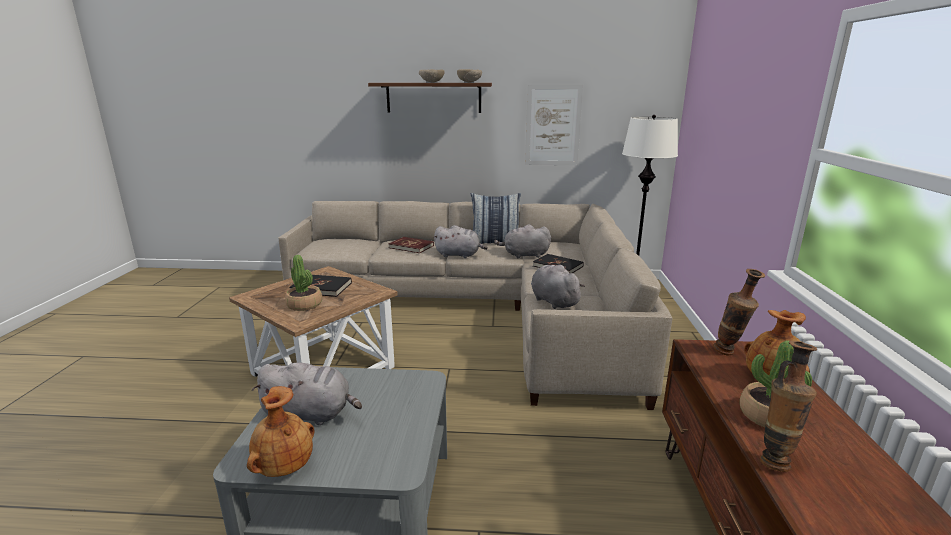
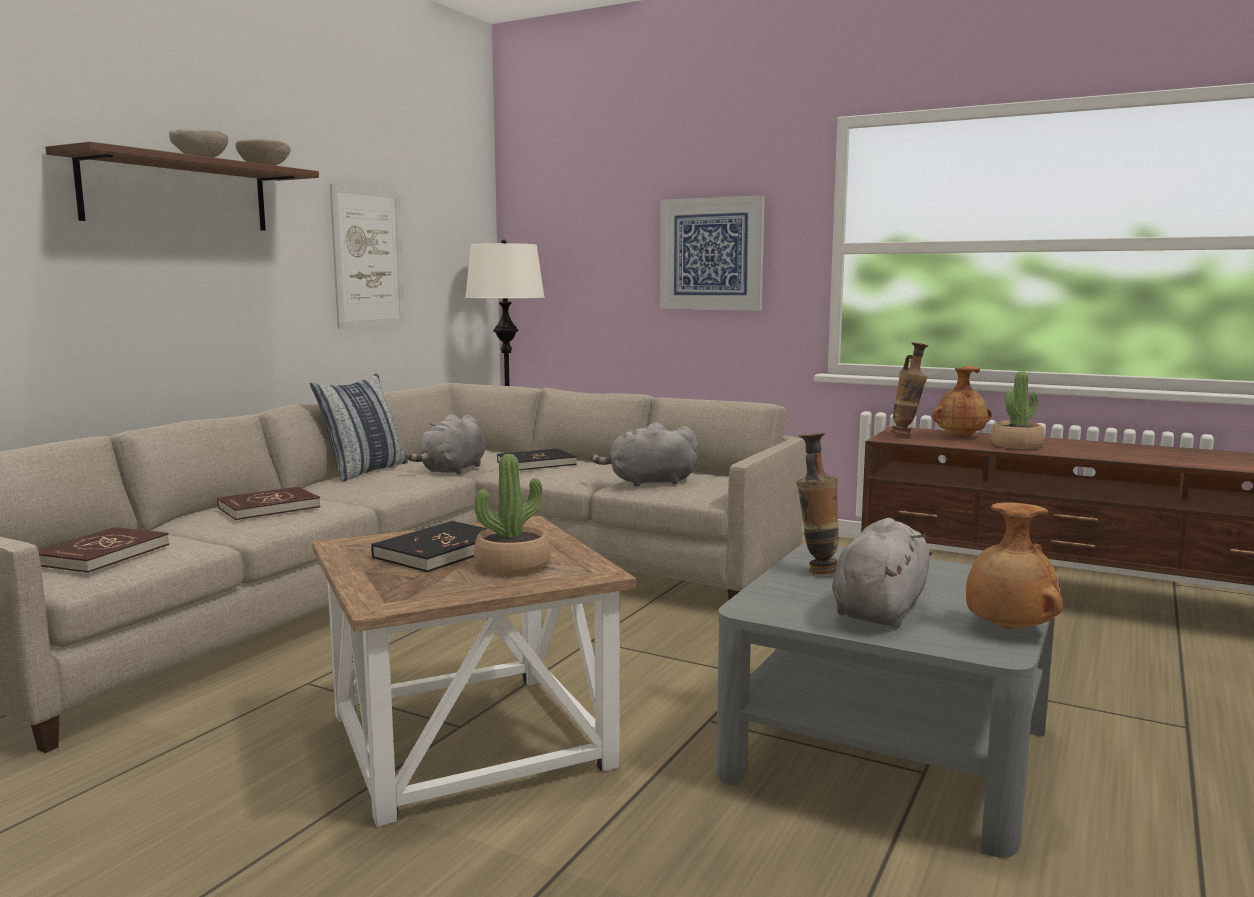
camera: 65 degrees left, 10 degrees down
grey plush toy [433,225,488,258] -> none
vase [760,341,817,472] -> vase moved to [796,433,839,574]
none -> red book [38,527,169,573]
none -> picture [660,195,765,311]

